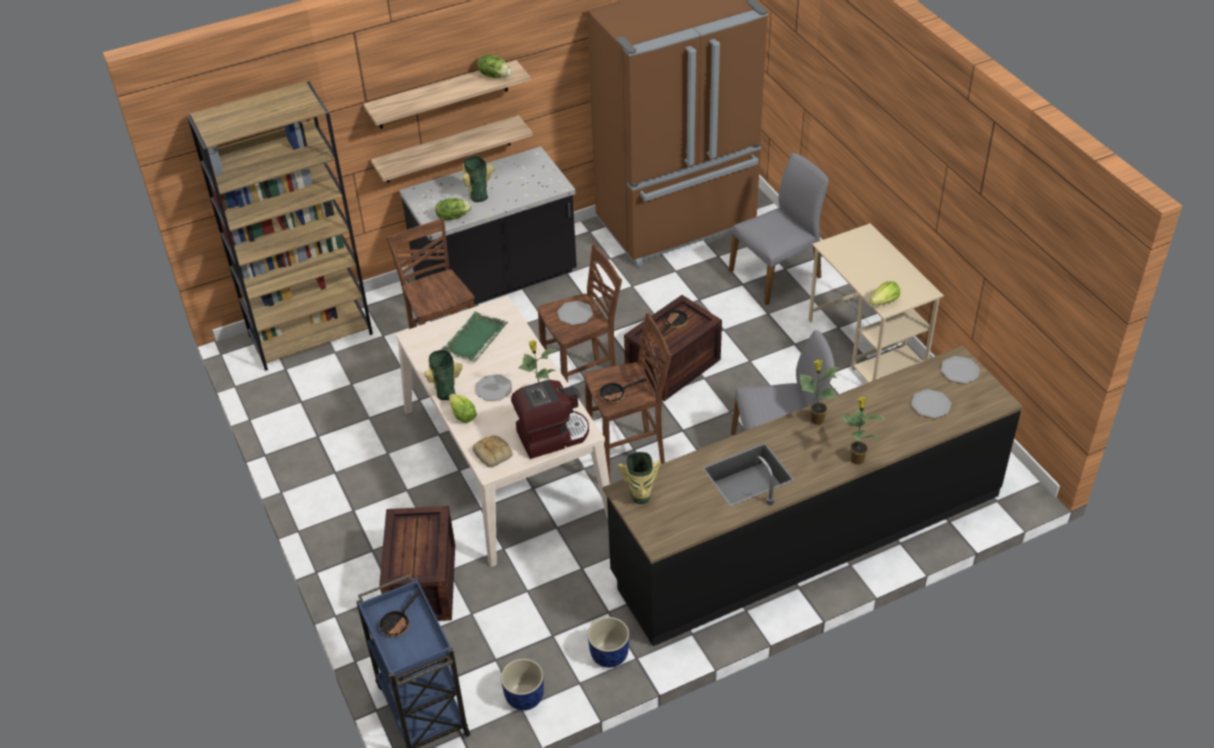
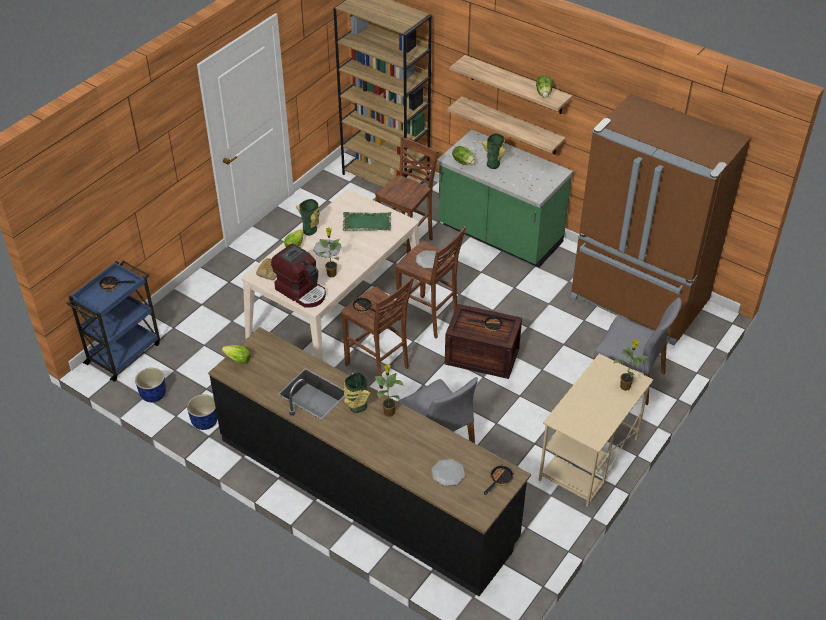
camera: 60 degrees right, 0 degrees up
crate [379,506,455,621] -> none
black counter [399,146,577,305] -> green counter [437,130,573,268]
vase [618,452,660,504] -> vase moved to [344,372,370,413]
potted plant [841,397,886,465] -> potted plant moved to [614,340,648,391]
lettuce [870,281,900,305] -> lettuce moved to [222,345,251,364]
plate [941,356,980,384] -> frying pan [484,464,513,495]

